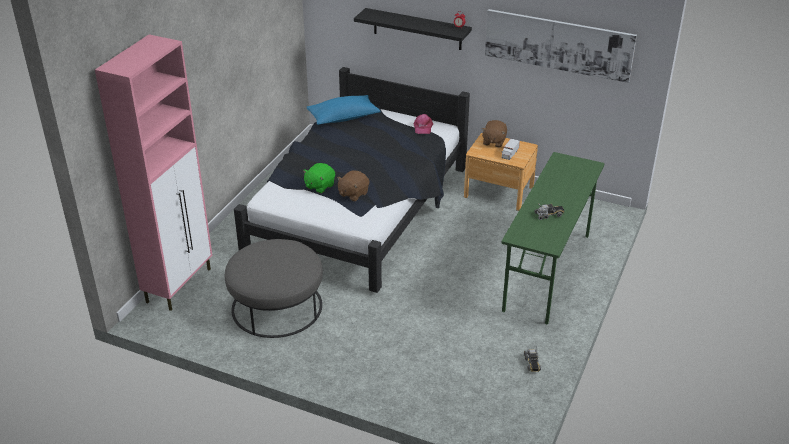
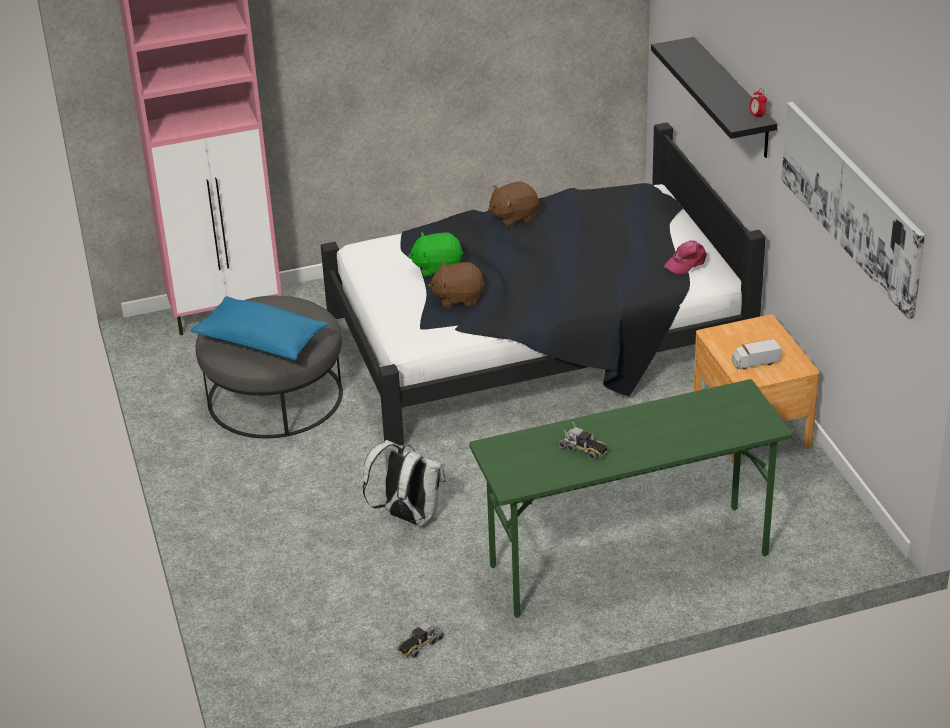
camera: 50 degrees right, 0 degrees up
blue pillow [307,95,381,125] -> blue pillow moved to [191,296,328,360]
brown plush toy [482,120,507,148] -> brown plush toy moved to [488,181,539,227]
none -> white backpack [362,440,446,526]

